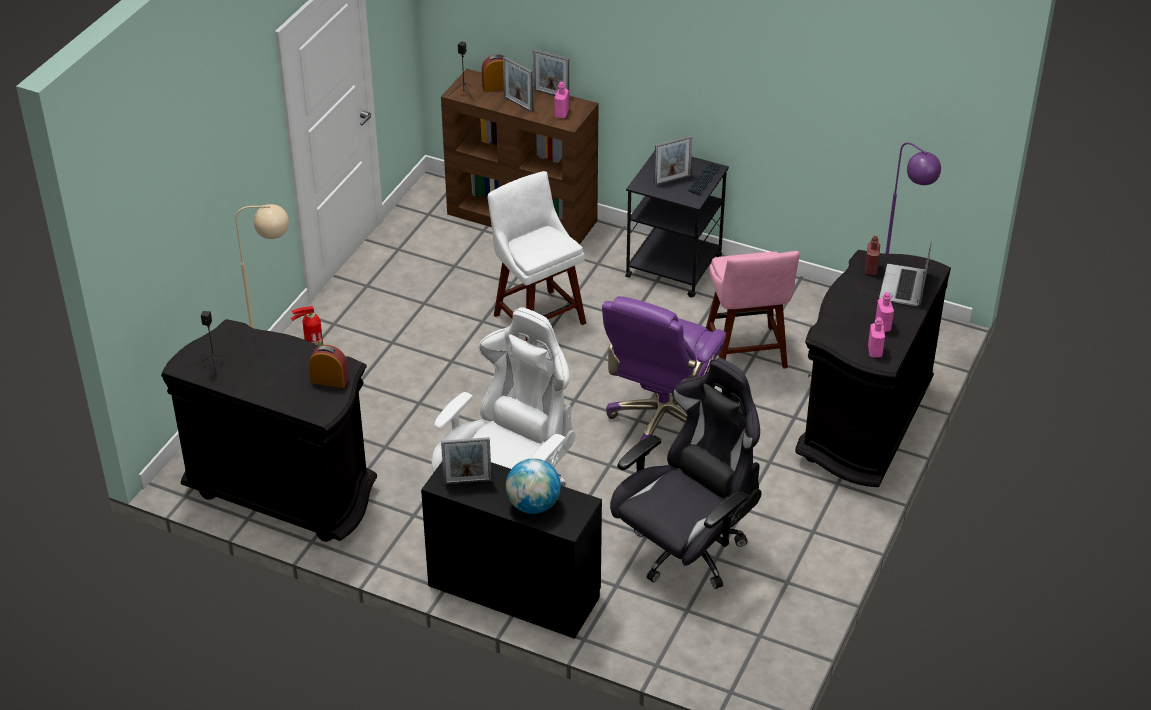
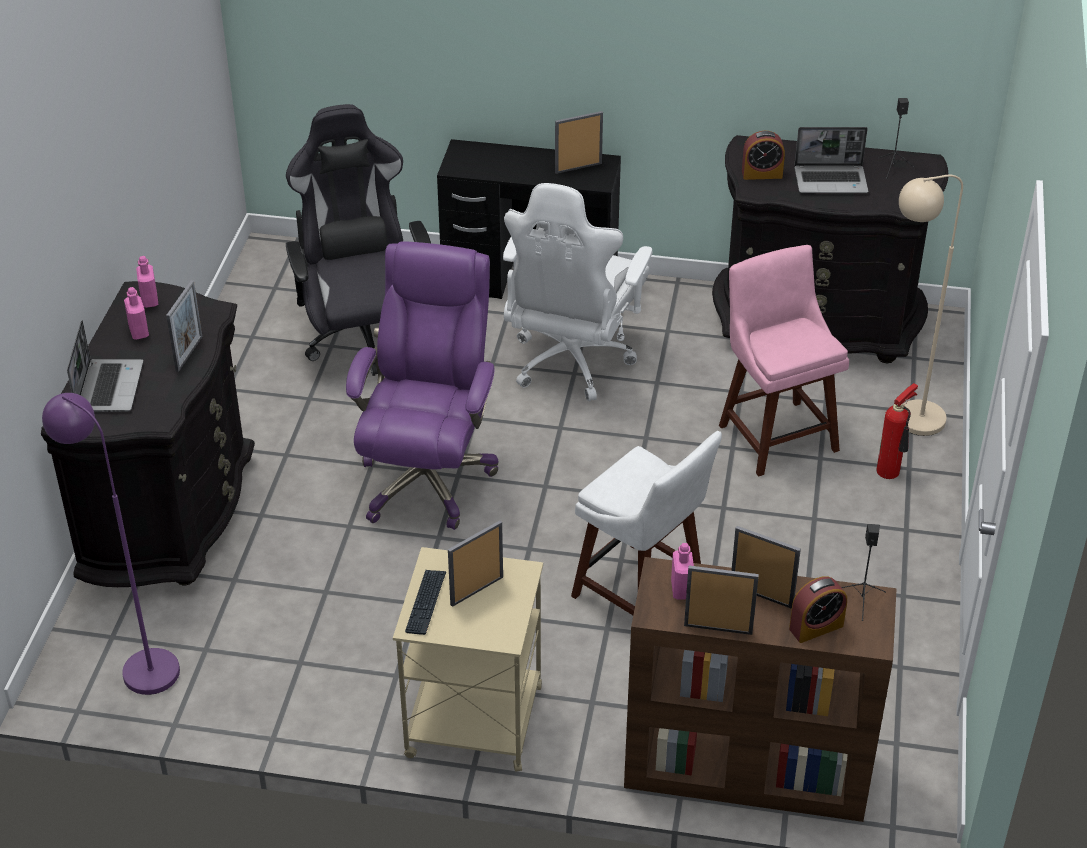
camera: 165 degrees right, 0 degrees up
globe [506,458,561,514] -> none
black office chair [610,358,762,589] -> black office chair turned 135 degrees clockwise [286,104,431,376]
black cart [625,151,729,298] -> beige cart [393,547,543,772]
pink chair [706,251,800,369] -> pink chair moved to [719,245,849,477]
red bottle [864,236,880,275] -> none
none -> picture frame [166,280,203,372]
none -> laptop [794,127,868,193]

